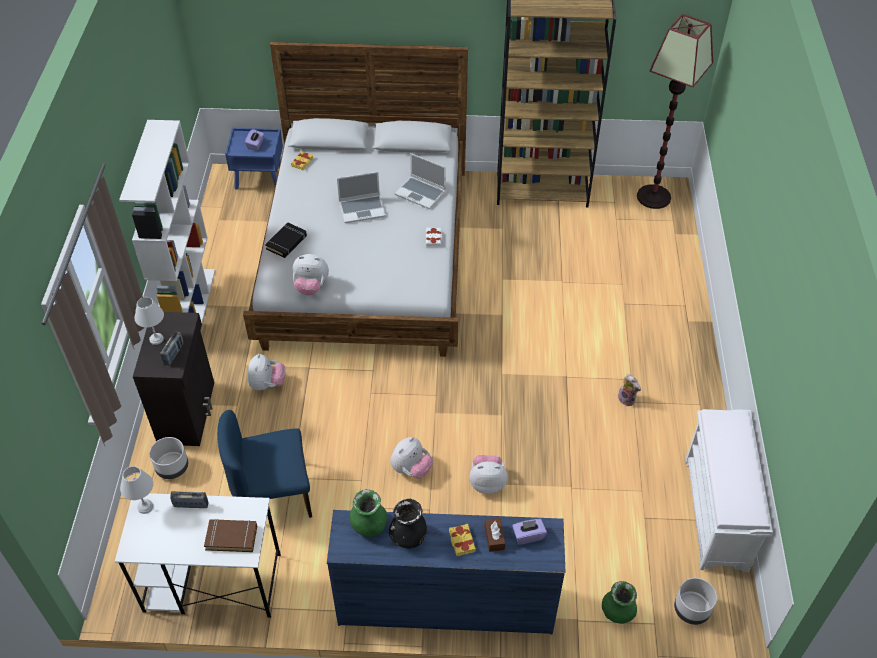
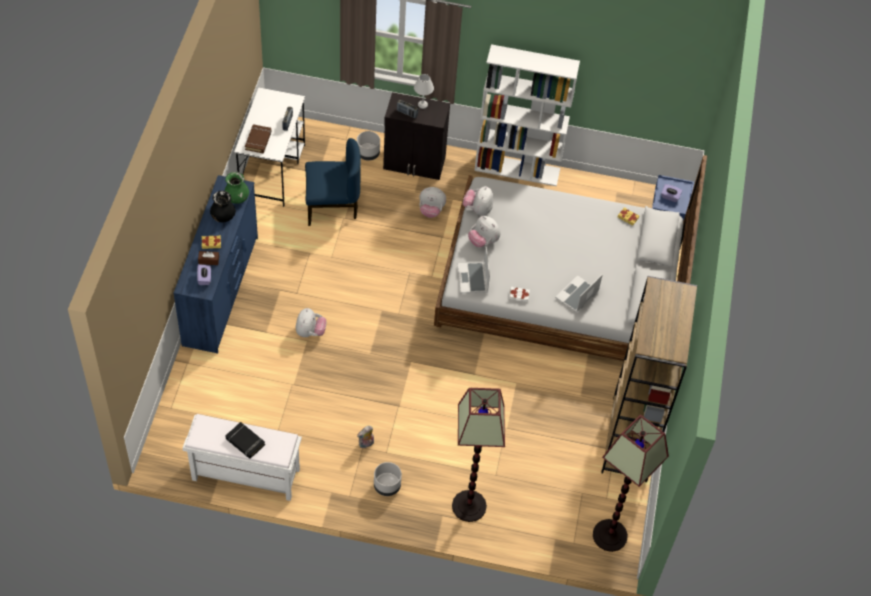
camera: 95 degrees right, 5 degrees up
white table lamp [120,466,153,514] -> none
blue chair [217,410,312,518] -> blue chair turned 90 degrees clockwise [305,138,361,226]
black book [265,222,307,258] -> black book moved to [226,422,265,459]
laptop [337,172,386,223] -> laptop moved to [458,247,490,293]
plush toy [390,437,433,478] -> plush toy moved to [468,216,500,247]
green vase [602,581,637,624] -> none
grey planter [674,578,717,625] -> grey planter moved to [374,462,402,496]
none -> floor lamp [452,388,505,522]

